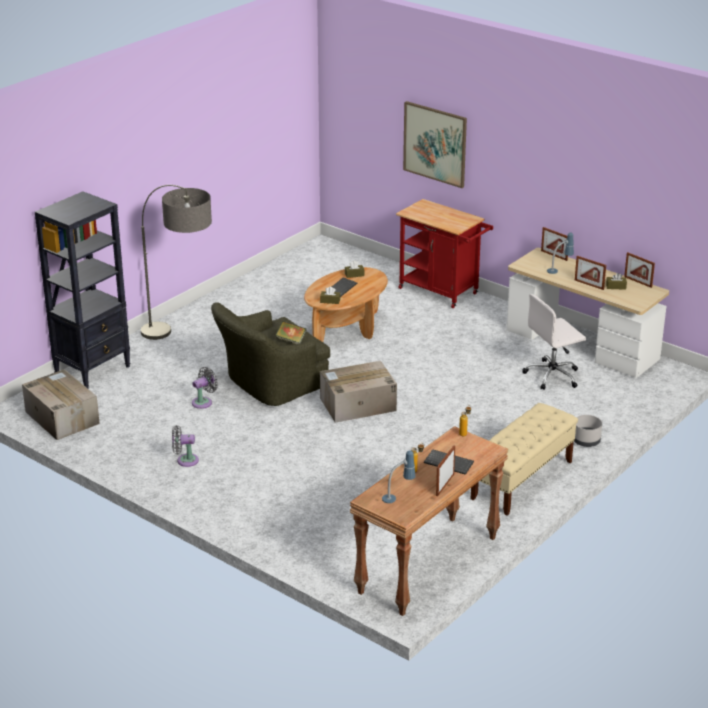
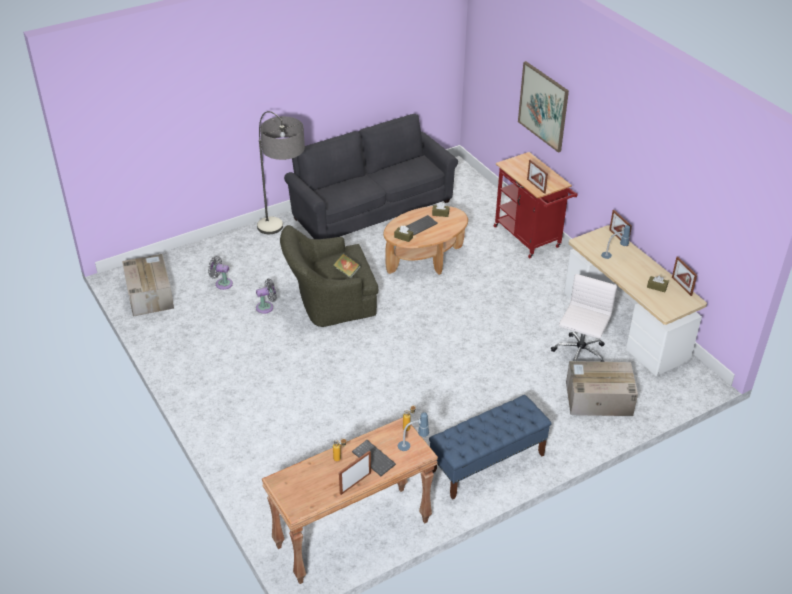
camera: 20 degrees right, 10 degrees up
black bookcase [35,191,130,389] -> none
grey fan [172,425,199,467] -> grey fan moved to [208,256,233,290]
cardboard box [320,361,397,423] -> cardboard box moved to [566,361,638,416]
table lamp [382,450,415,503] -> table lamp moved to [398,412,429,451]
beige bench [471,403,578,516] -> blue bench [429,395,552,500]
white office chair [522,294,586,390] -> white office chair turned 120 degrees clockwise [551,274,617,362]
grey planter [574,415,602,447] -> none
picture frame [575,256,606,290] -> picture frame moved to [527,160,548,194]
none -> grey sofa [284,114,458,239]

